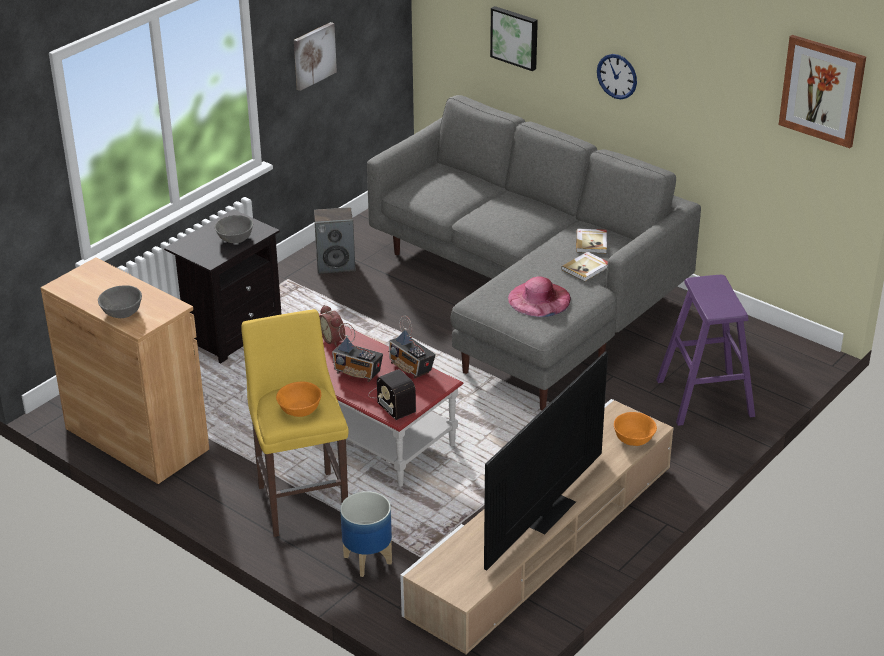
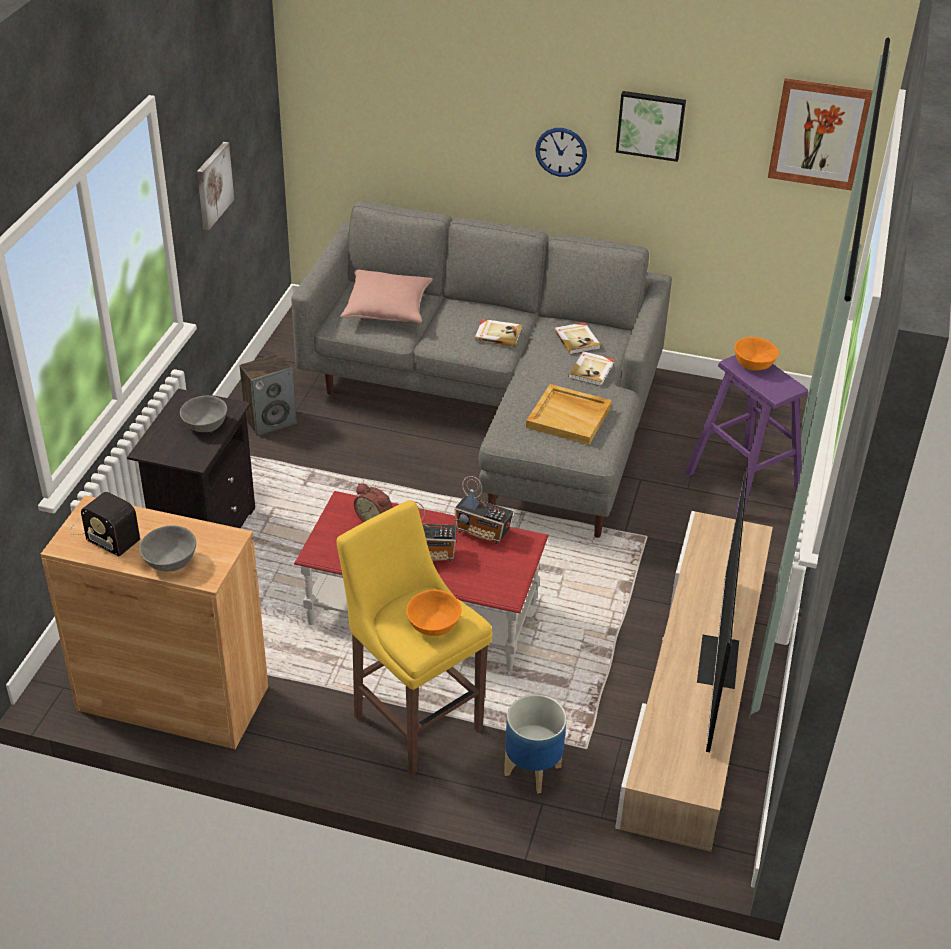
camera: 25 degrees left, 5 degrees up
radio [368,369,416,420] -> radio moved to [70,492,140,557]
picture [490,6,538,71] -> picture moved to [616,91,686,162]
pink hat [508,276,571,317] -> beige tray [526,384,612,445]
orange bowl [614,412,657,446] -> orange bowl moved to [734,337,779,371]
none -> pink pillow [340,270,433,323]
none -> book [475,319,522,347]

